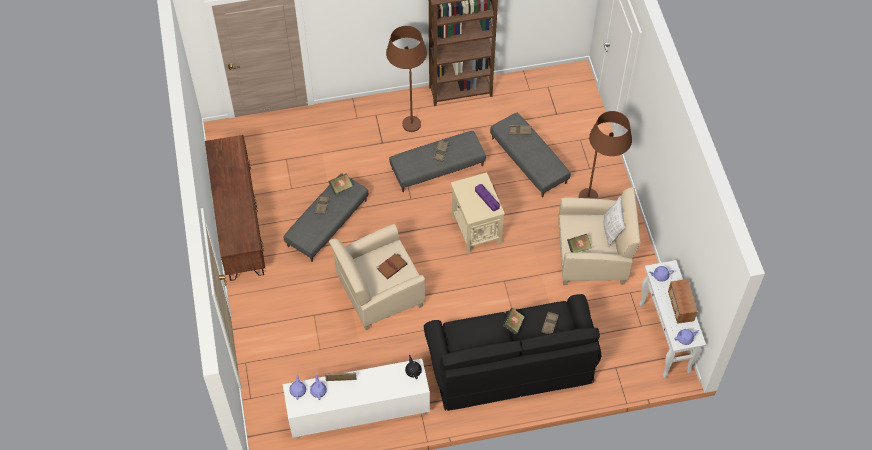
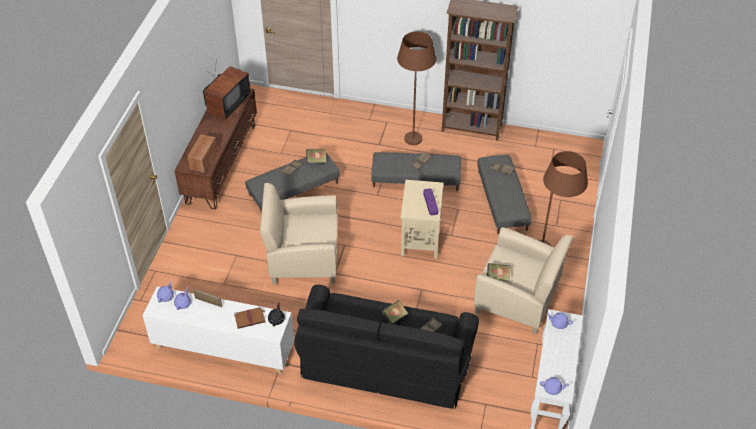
camera: 25 degrees right, 10 degrees down
brown book [377,253,407,279] -> brown book moved to [234,307,265,329]
pillow [604,196,625,248] -> none
radio [668,279,698,324] -> radio moved to [187,134,218,173]
none -> television [203,60,251,120]

